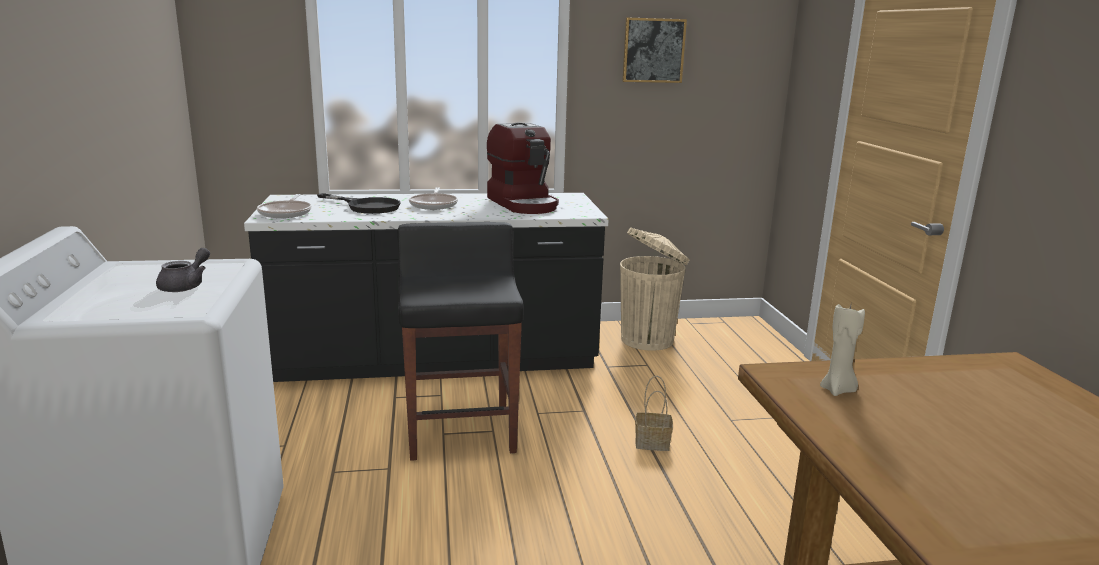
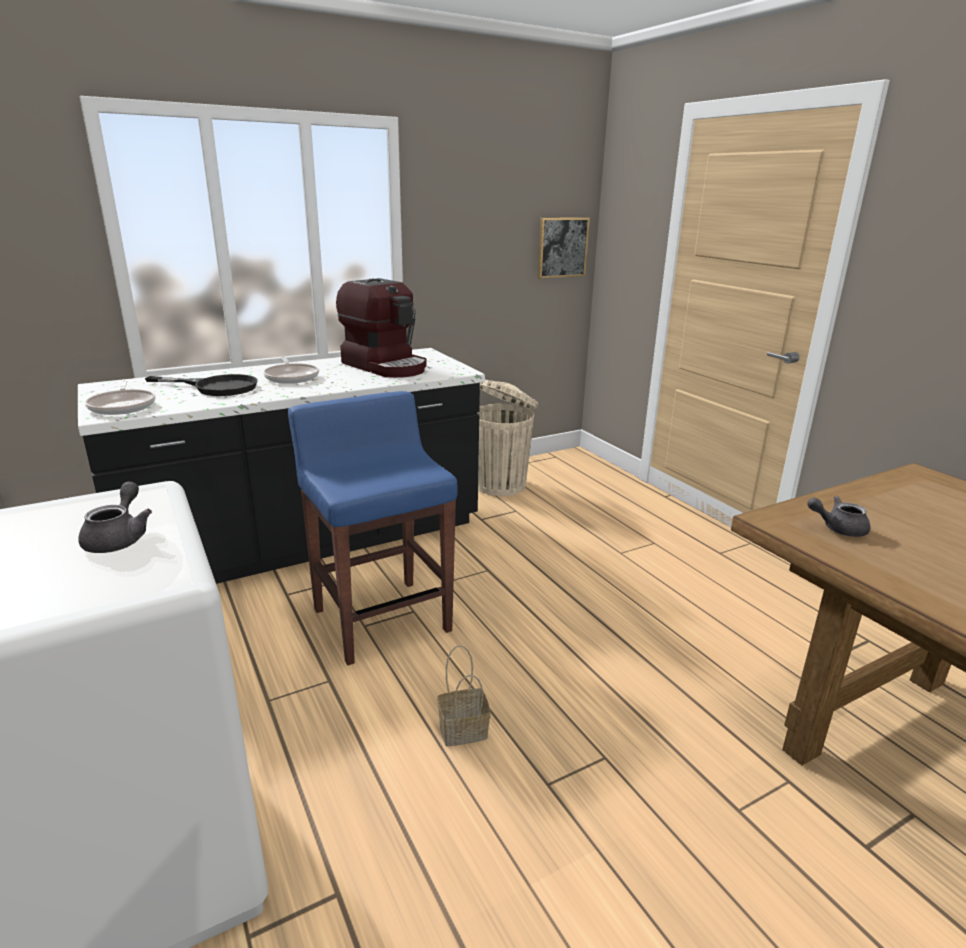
camera: 20 degrees left, 5 degrees up
black stool [397,222,523,460] -> blue stool [288,391,458,665]
picture [622,17,687,83] -> picture moved to [538,217,590,278]
basket [635,376,673,451] -> basket moved to [437,645,491,746]
beige candle [820,304,865,396] -> grey teapot [807,496,870,537]

